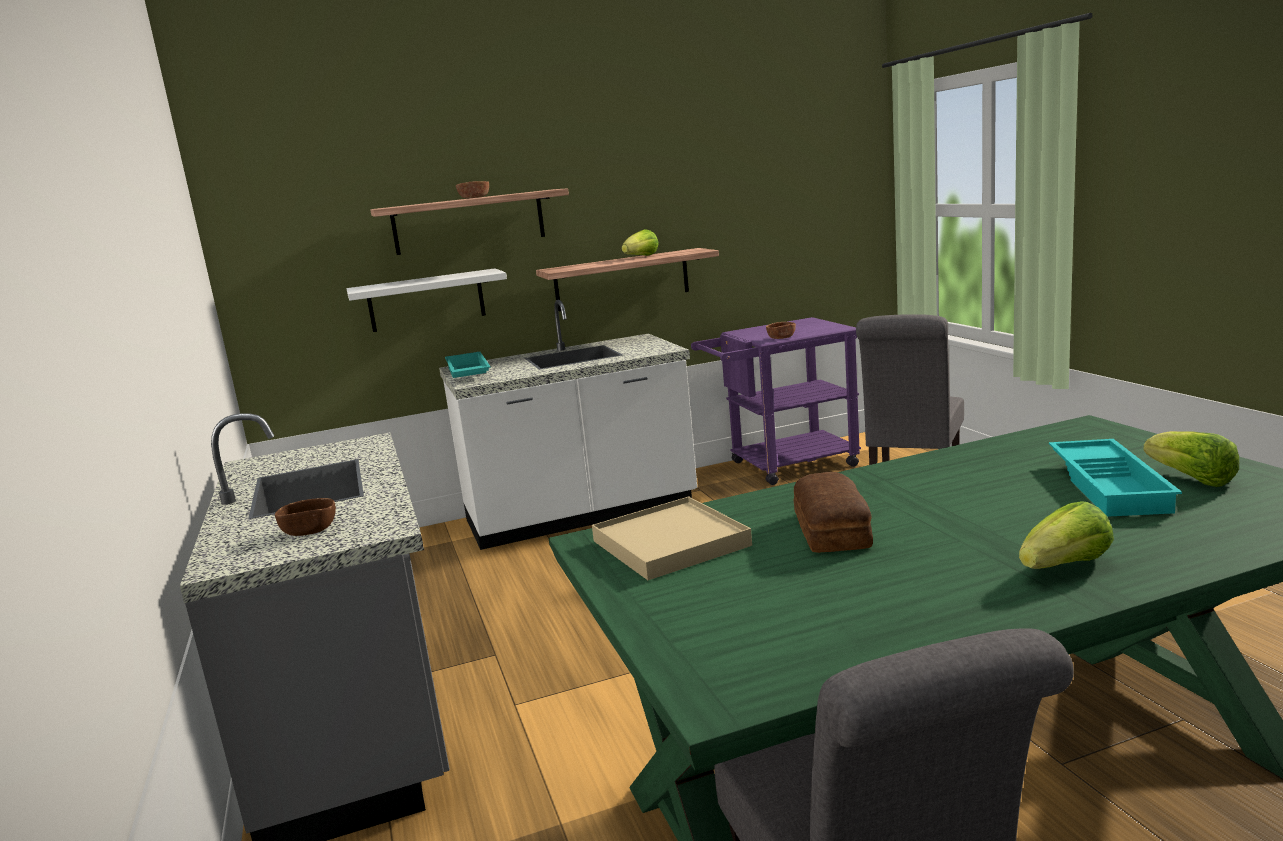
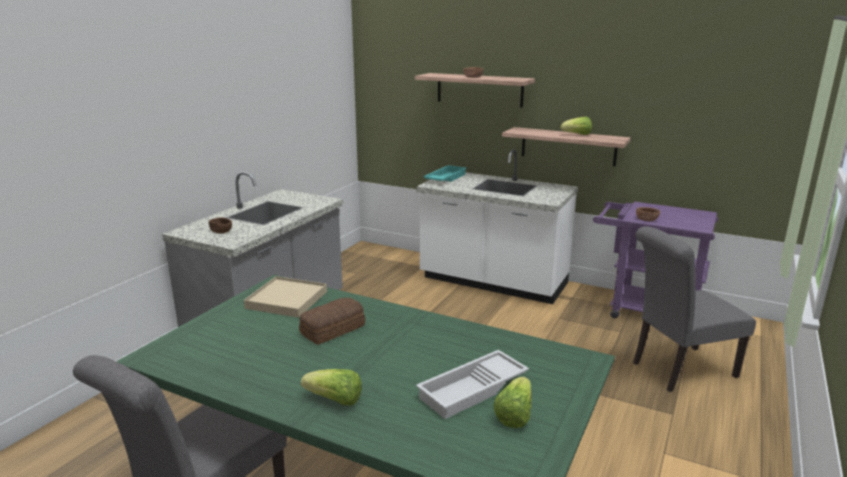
camera: 45 degrees right, 5 degrees up
white shelf [346,268,507,332] -> none
turquoise tray [1049,439,1182,517] -> white tray [416,350,529,419]

